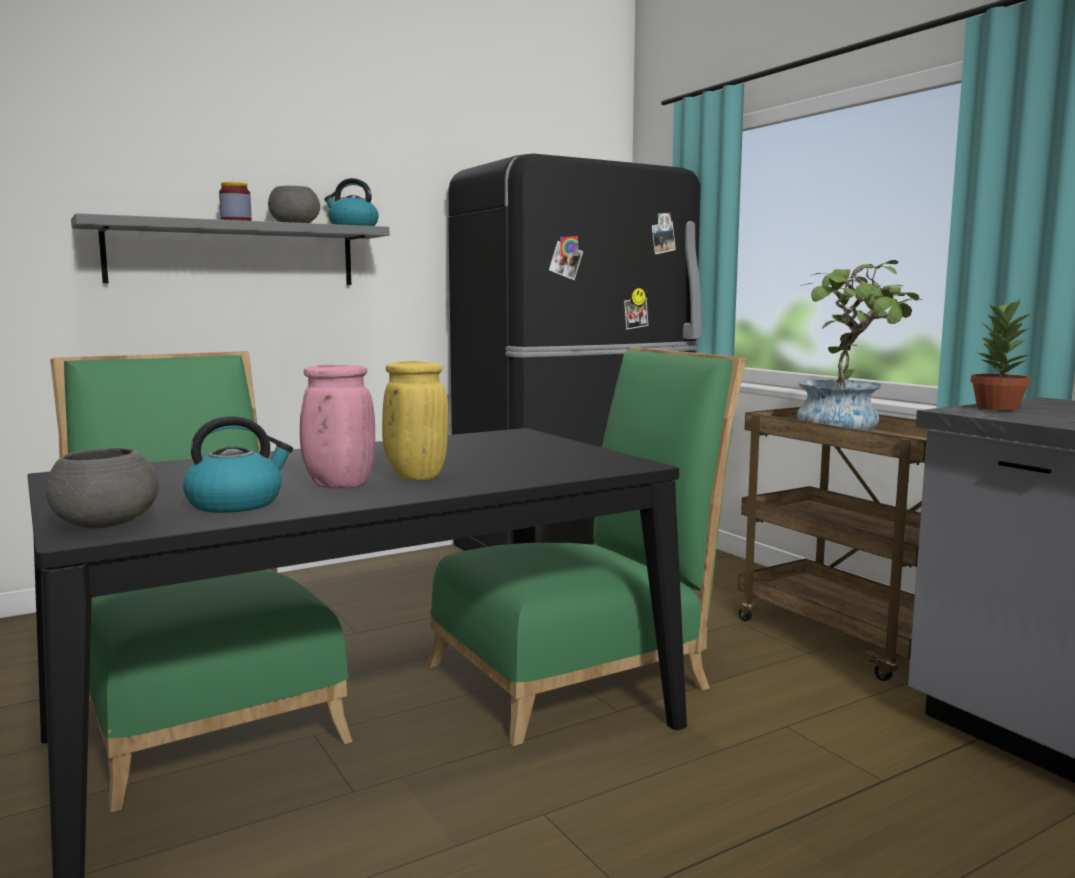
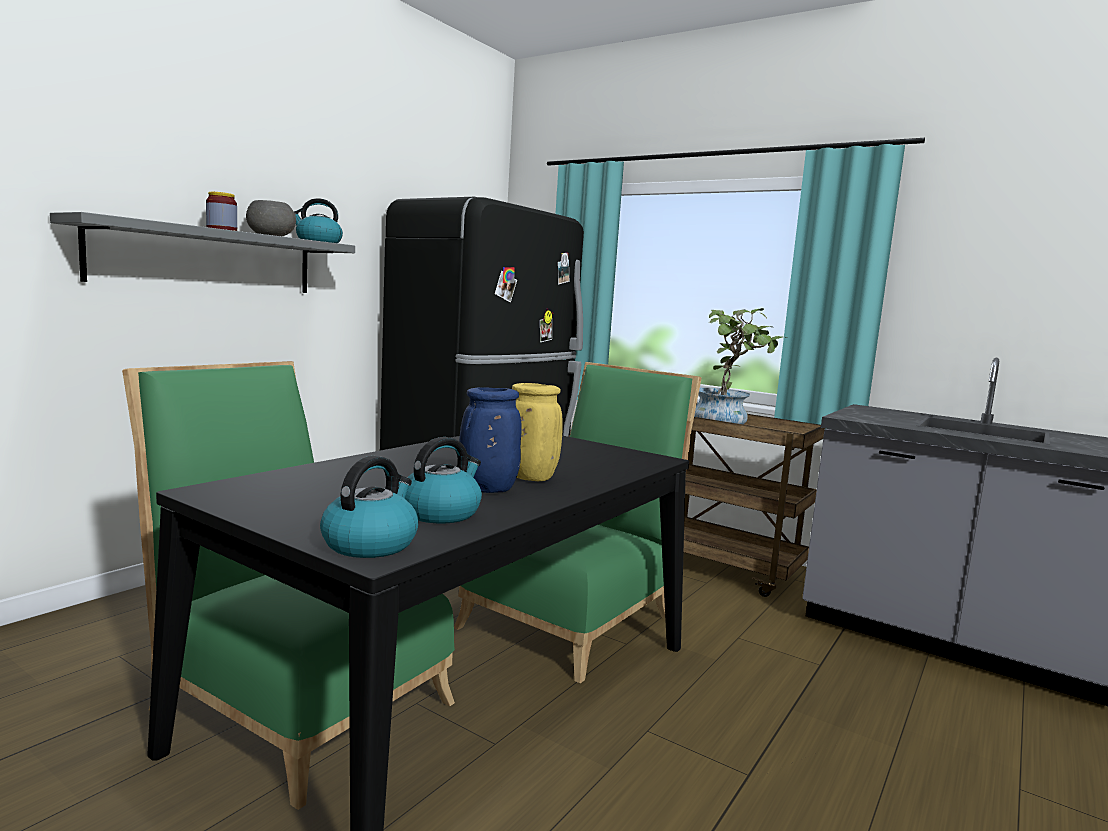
camera: 25 degrees left, 0 degrees up
grey bowl [46,448,158,529] -> kettle [320,456,418,558]
pink vase [300,365,375,488] -> blue vase [459,387,522,493]
potted plant [971,299,1034,411] -> none

